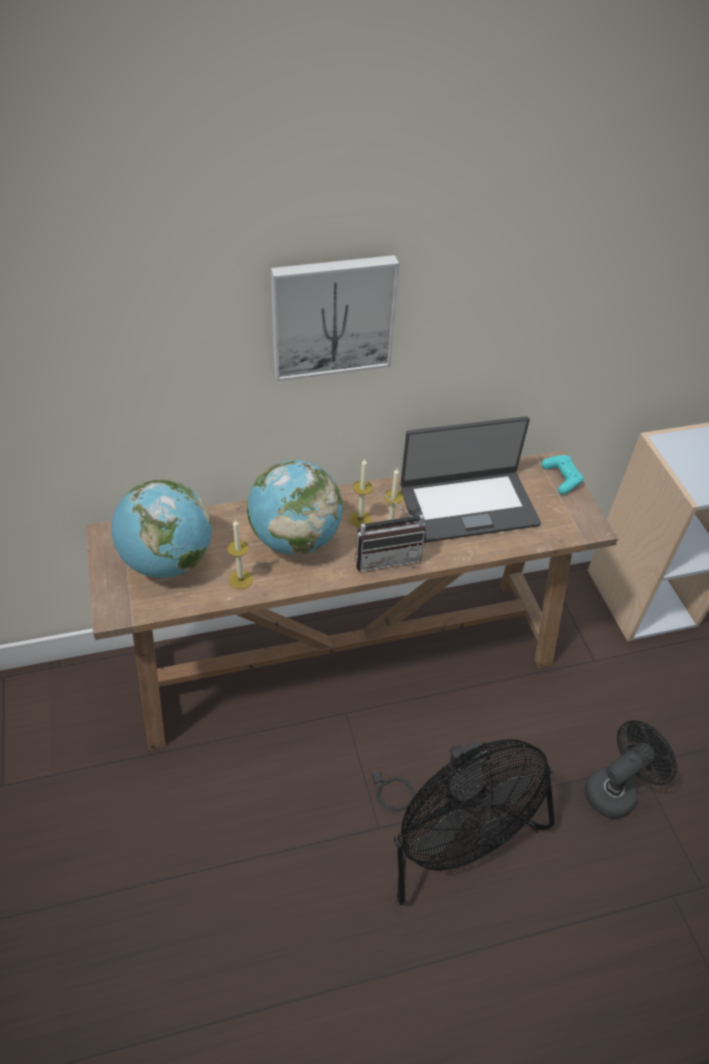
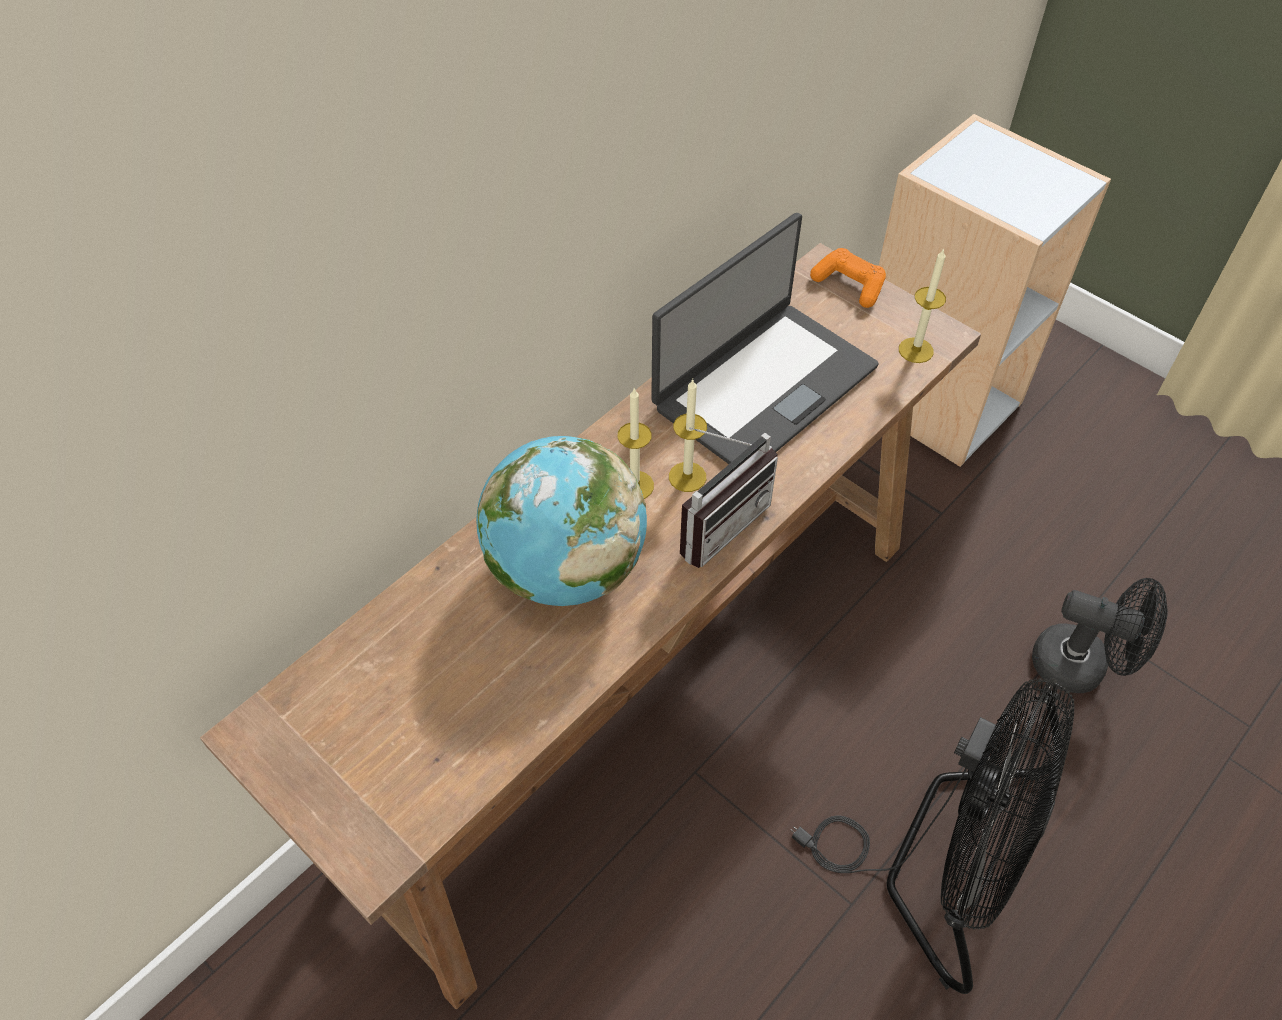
camera: 30 degrees left, 5 degrees up
globe [111,479,212,578] -> none
candle [227,520,253,589] -> candle moved to [899,248,946,363]
picture [271,255,399,381] -> none
turquoise game controller [541,455,584,495] -> orange game controller [810,248,886,308]
black fan [584,720,677,819] -> black fan turned 90 degrees clockwise [1032,578,1168,693]

